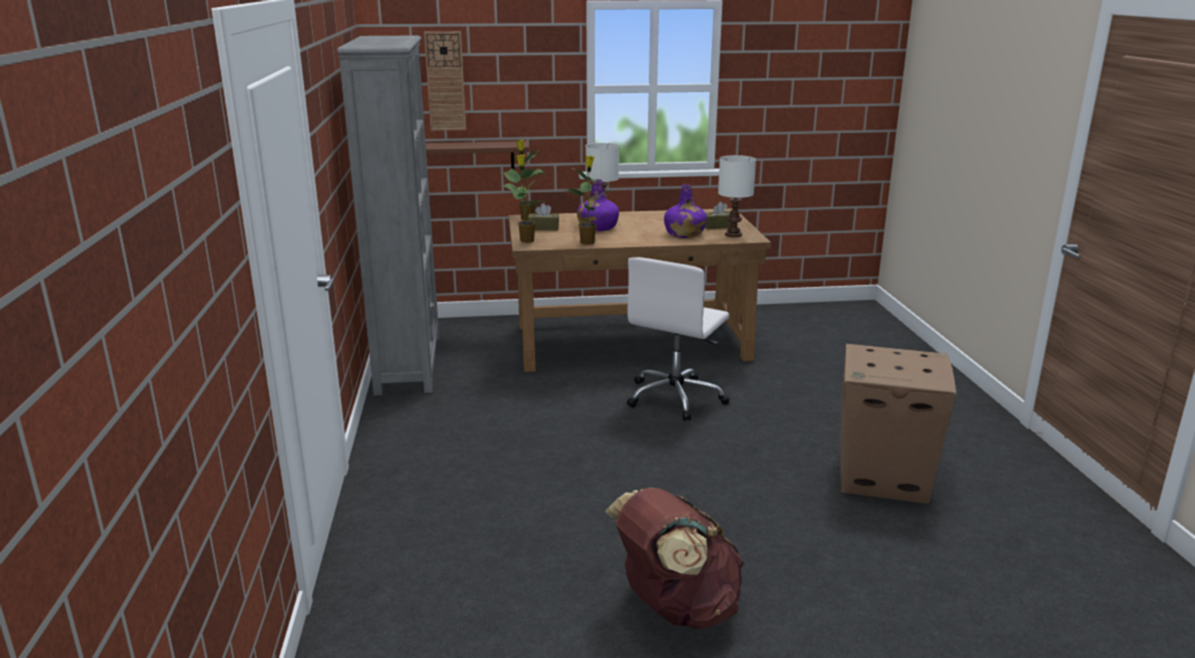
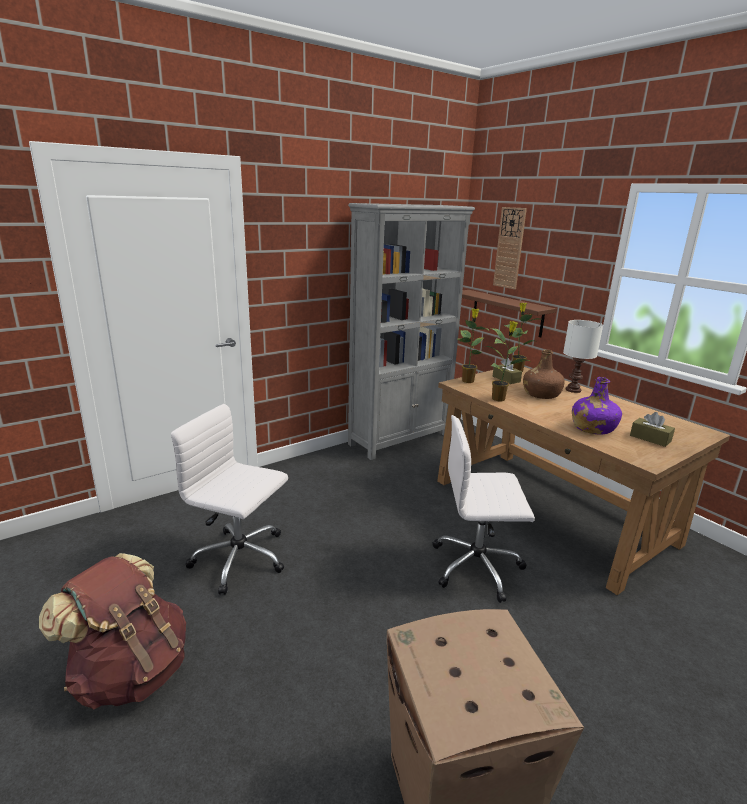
camera: 60 degrees right, 0 degrees up
purple bottle [577,179,619,231] -> brown bottle [523,349,565,399]
white table lamp [718,155,756,237] -> none
none -> white office chair [171,404,288,595]

